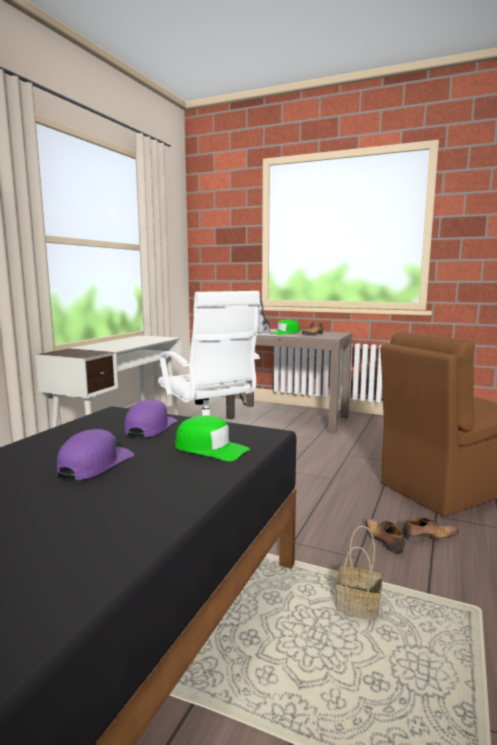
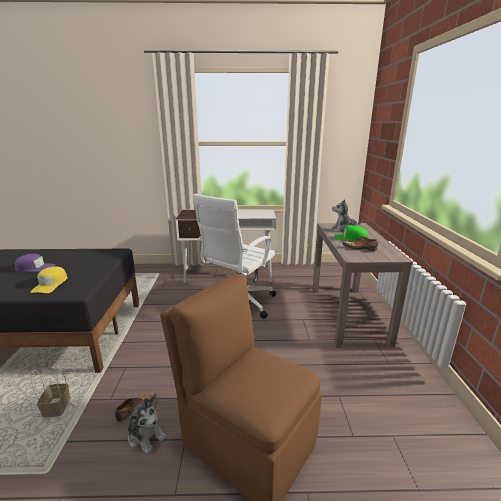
camera: 65 degrees right, 10 degrees up
purple cap [125,400,178,438] -> none
green cap [175,415,250,461] -> yellow cap [31,266,67,293]
shoe [403,517,459,540] -> plush toy [127,398,166,454]

